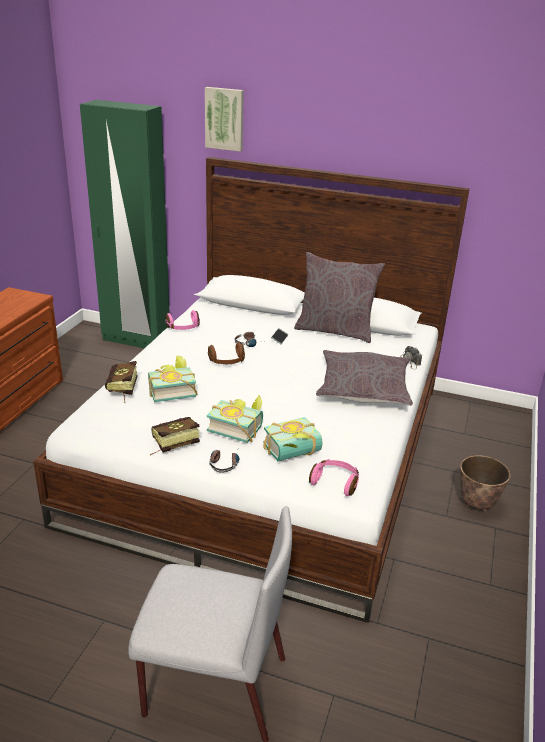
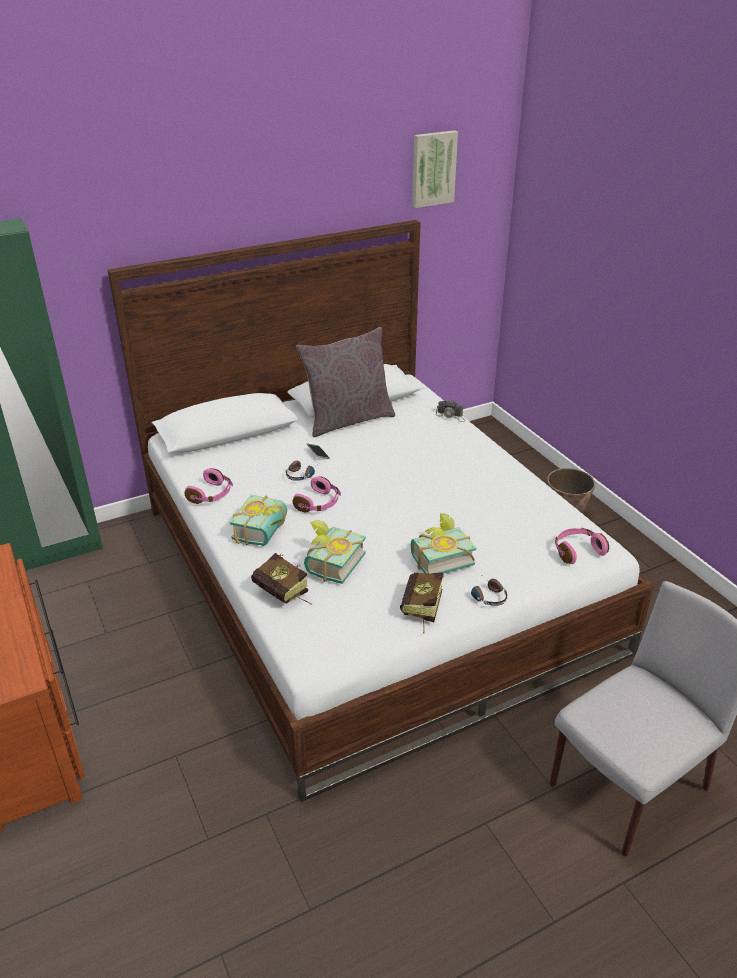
camera: 45 degrees left, 5 degrees up
picture [205,87,244,152] -> picture moved to [412,130,458,208]
brown headphones [208,342,245,364] -> pink headphones [293,476,341,512]
book [263,417,322,461] -> book moved to [230,495,287,546]
grey pillow [316,350,413,406] -> none

